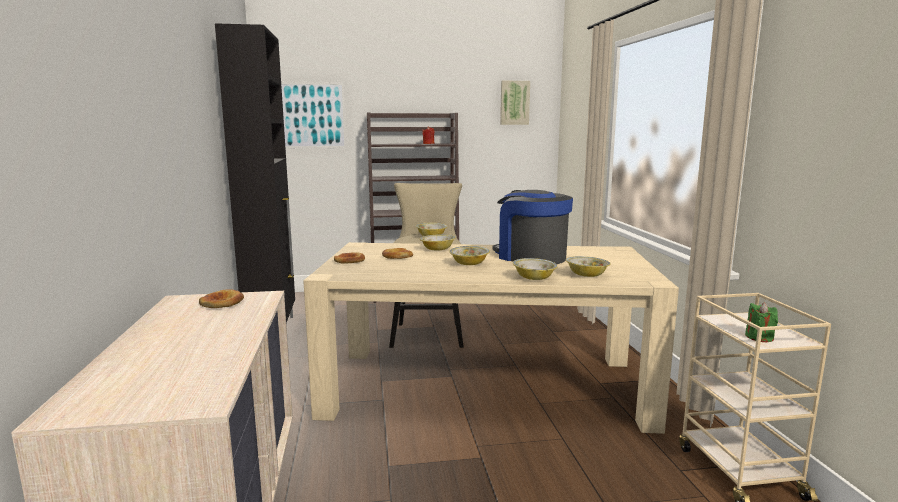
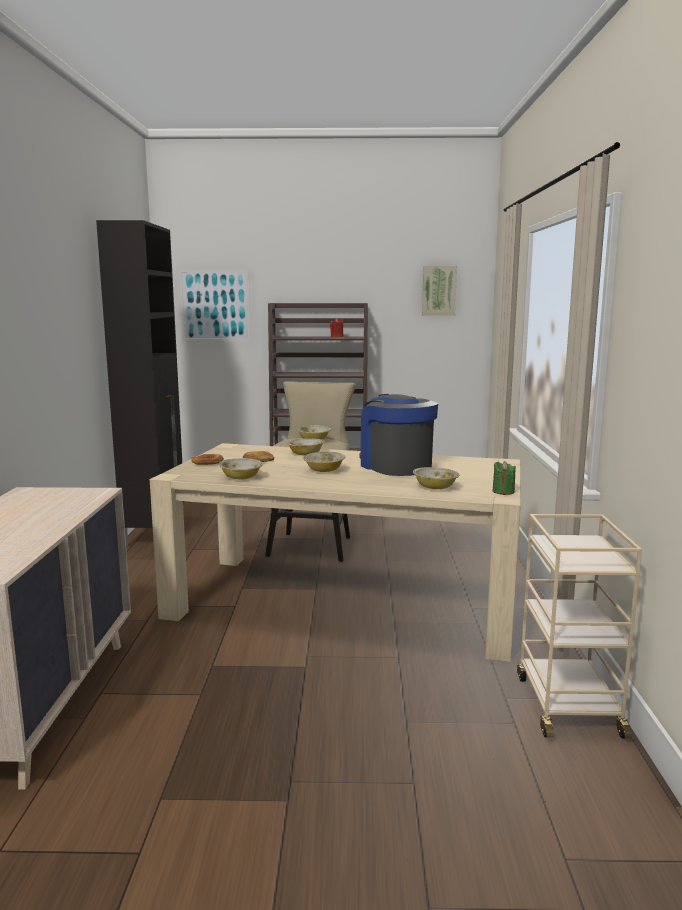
camera: 10 degrees right, 0 degrees up
bread [199,289,244,308] -> none
bowl [513,258,558,280] -> bowl moved to [219,458,263,479]
green candle [745,303,778,342] -> green candle moved to [493,461,516,495]

